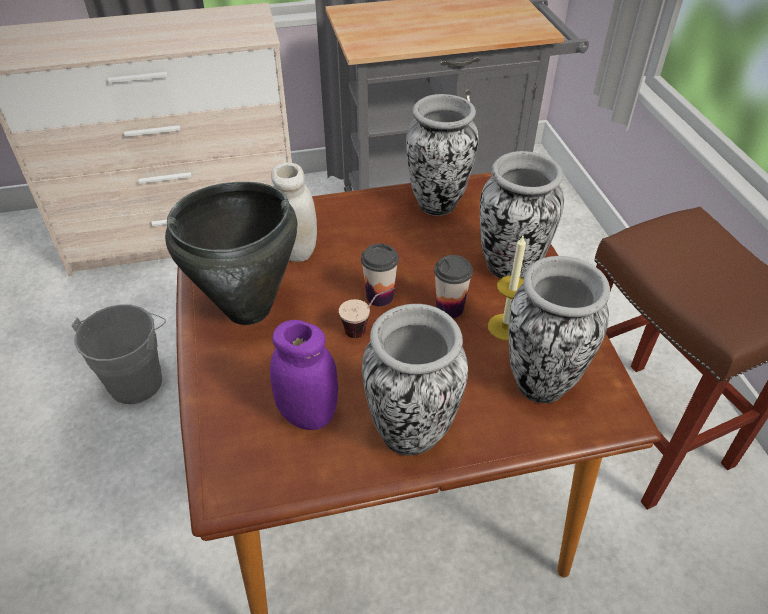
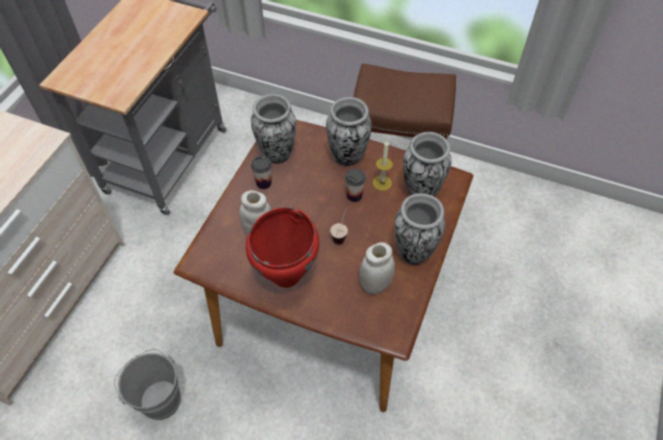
camera: 55 degrees left, 10 degrees up
black cooking pot [165,182,298,325] -> red cooking pot [246,207,319,288]
purple jar [270,320,338,430] -> white jar [359,242,395,294]
cup [361,244,399,307] -> cup moved to [251,156,272,189]

